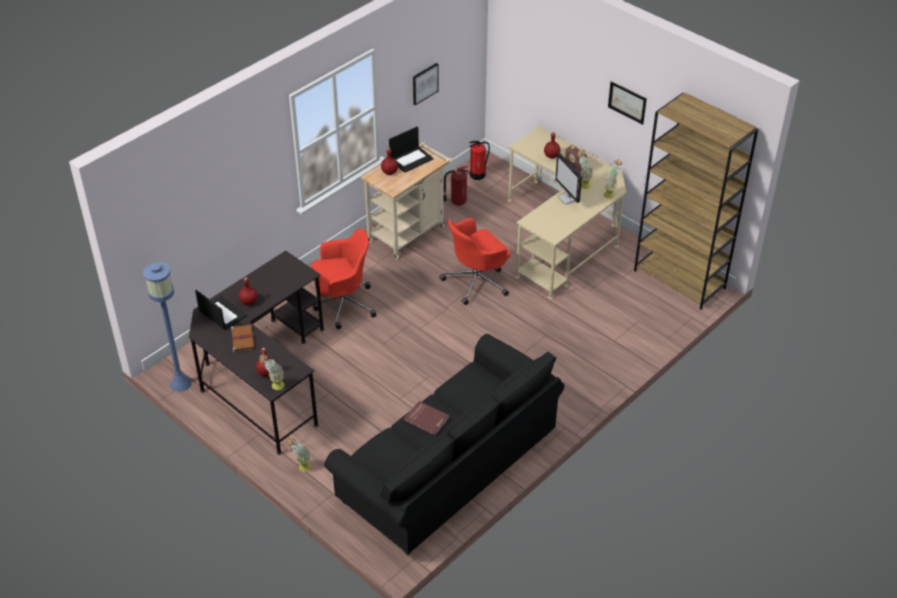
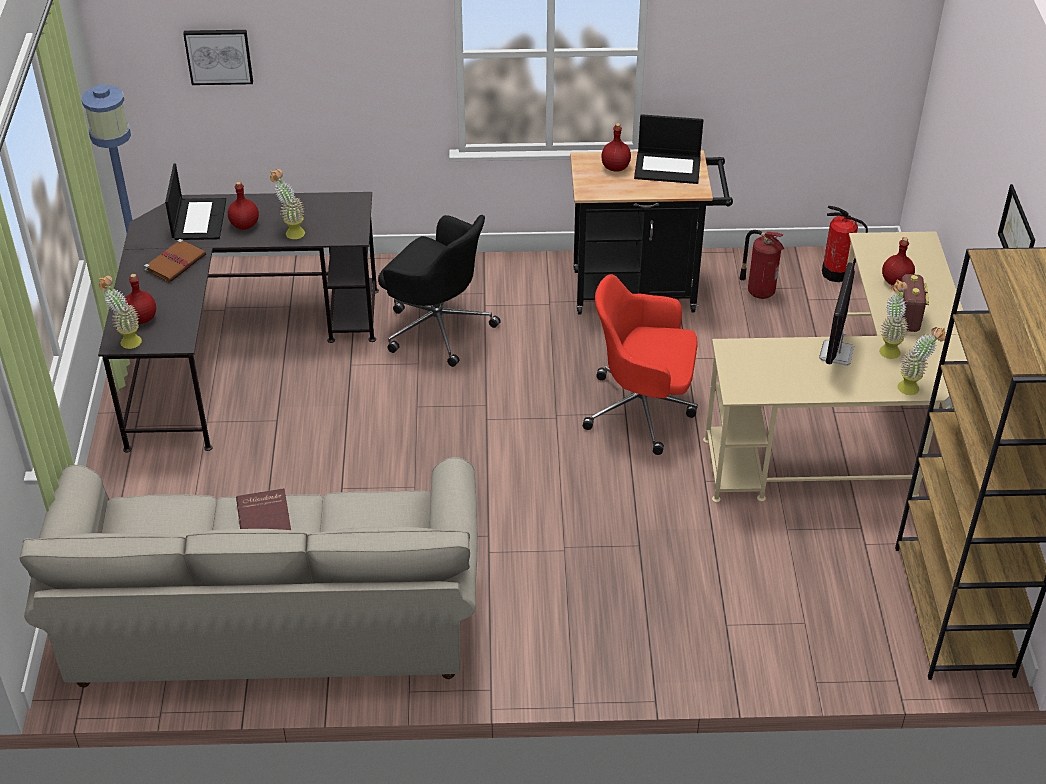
camera: 45 degrees right, 0 degrees up
potted plant [287,437,311,472] -> potted plant moved to [270,169,305,239]
red office chair [312,228,376,329] -> black office chair [378,215,501,367]
black sofa [324,334,564,554] -> beige sofa [19,457,478,688]
beige cart [361,142,453,259] -> black cart [570,150,733,315]
picture [413,63,439,105] -> picture moved to [183,30,253,85]

